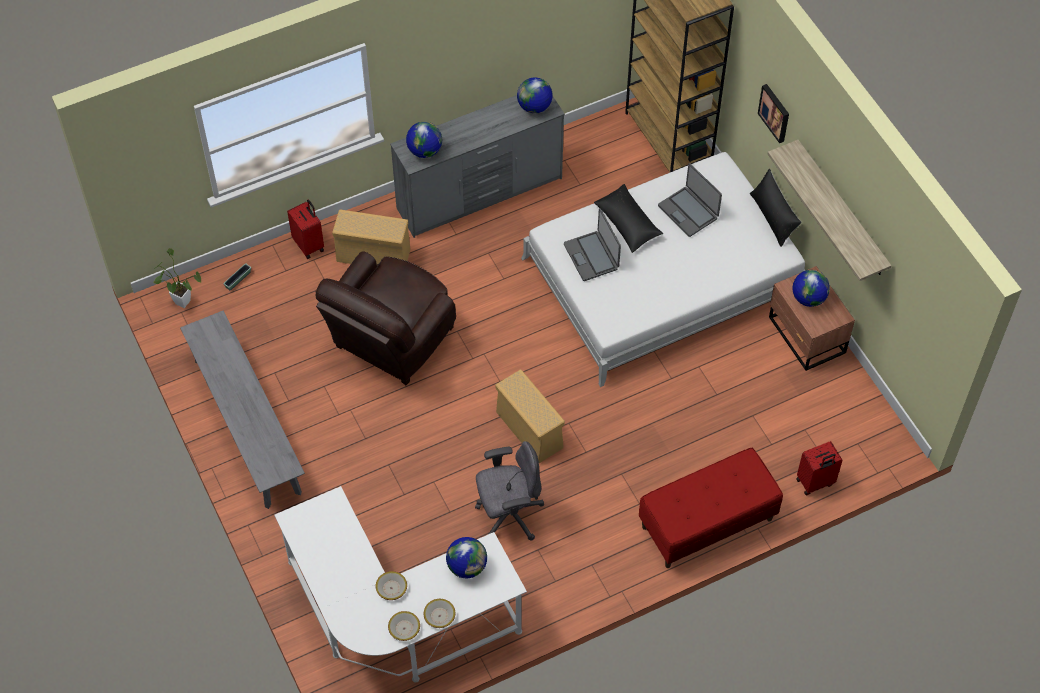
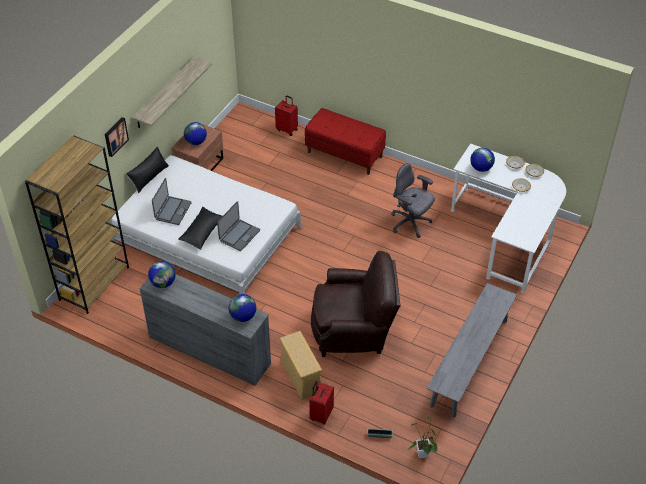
camera: 125 degrees left, 10 degrees down
beige storage box [495,370,565,463] -> none

